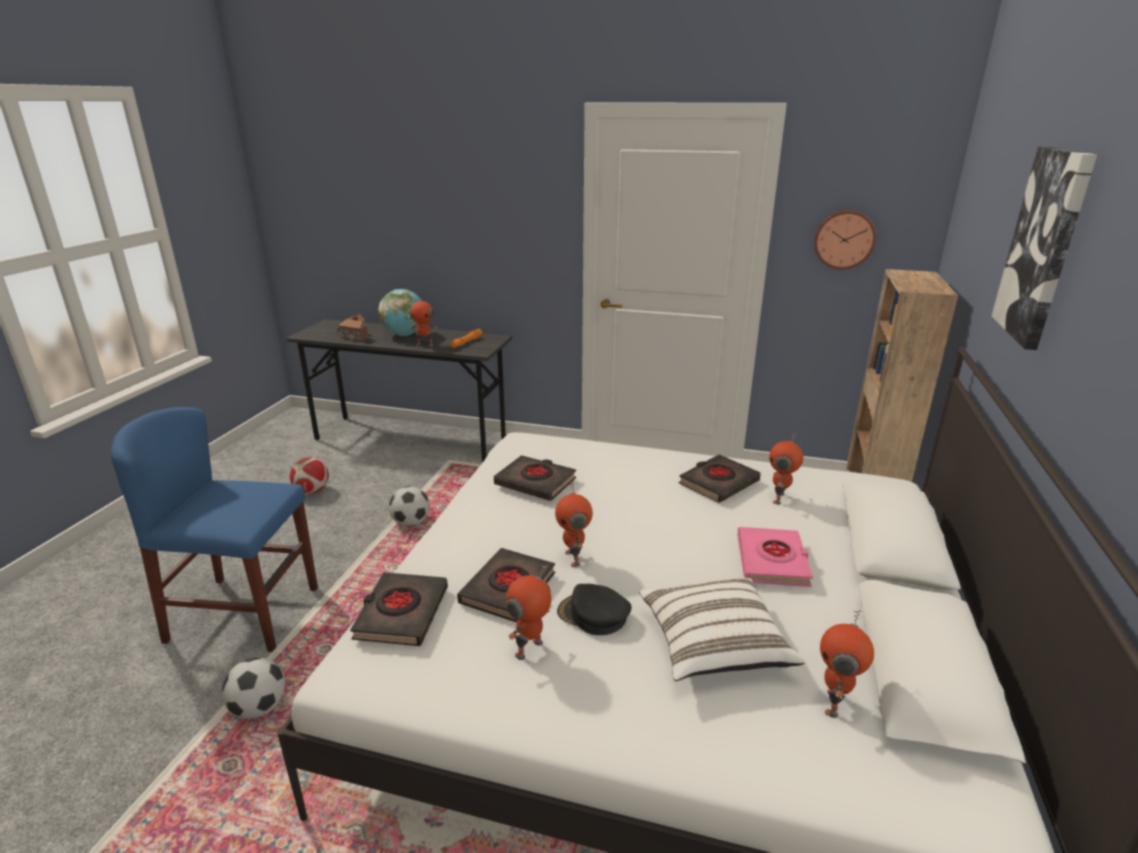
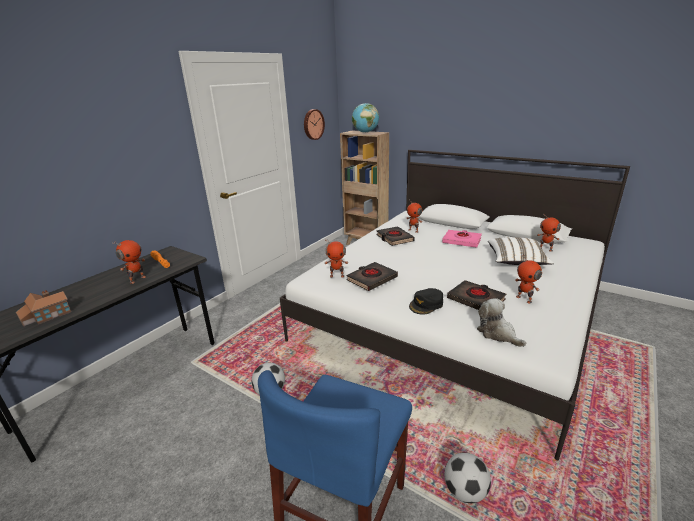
camera: 70 degrees left, 0 degrees up
football [290,457,329,494] -> none
black book [350,572,448,646] -> plush toy [477,298,526,347]
globe [378,289,422,336] -> globe moved to [352,103,379,133]
toy robot [555,482,593,567] -> toy robot moved to [325,239,348,278]
black cap [557,584,632,635] -> black cap moved to [409,288,443,315]
picture [992,147,1097,350] -> none

